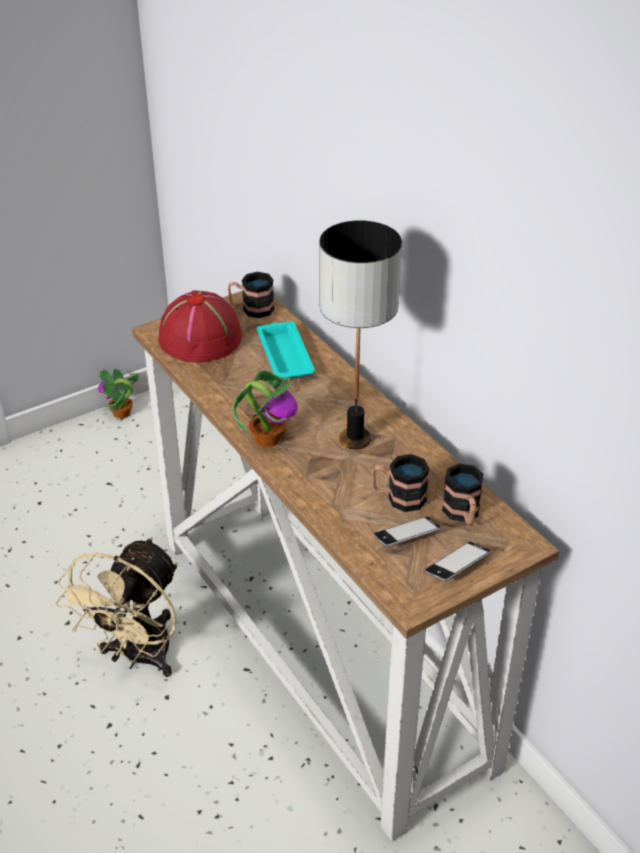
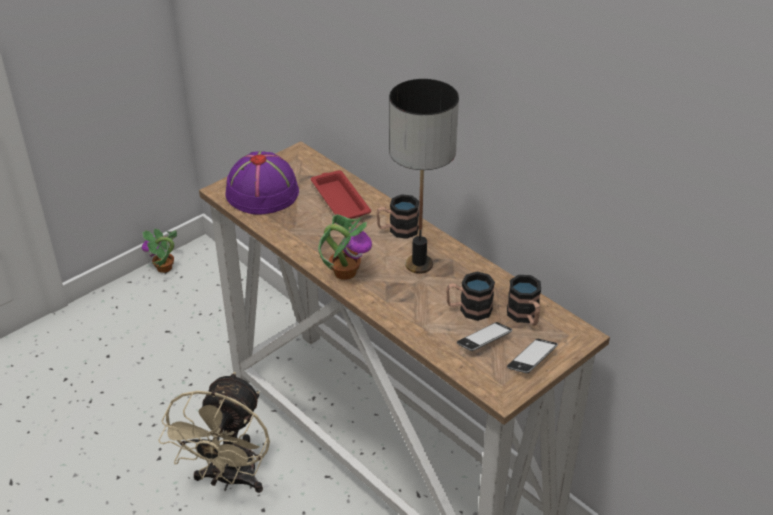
camera: 10 degrees left, 0 degrees up
red hat [158,291,242,362] -> purple hat [225,151,299,215]
mug [228,272,274,318] -> mug moved to [376,194,419,239]
turquoise tray [257,321,315,378] -> red tray [311,170,371,219]

